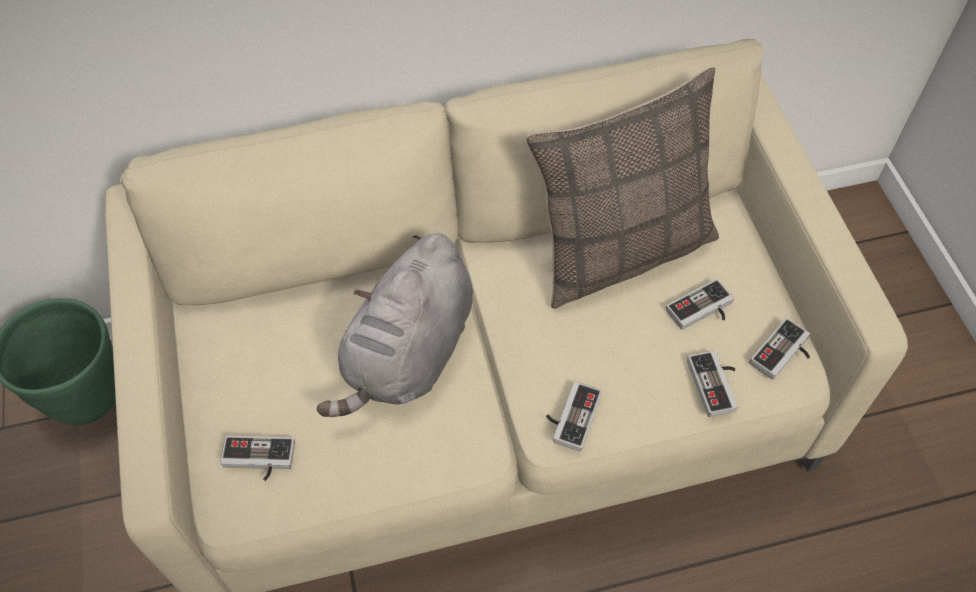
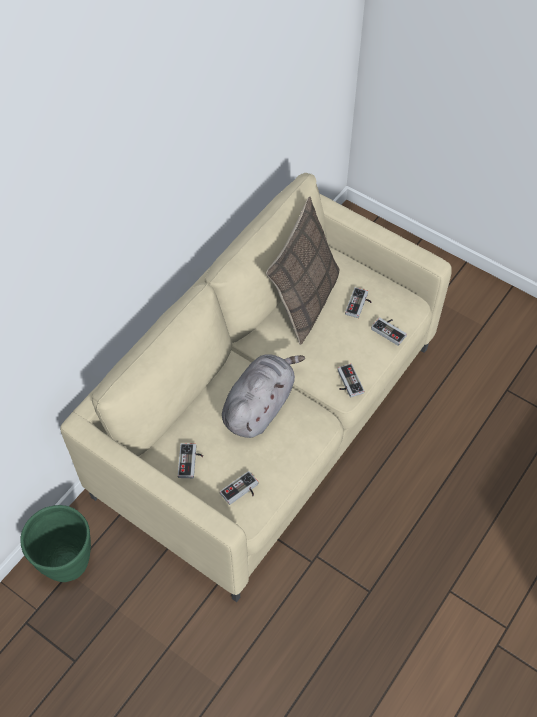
camera: 40 degrees left, 0 degrees up
grey plush toy [317,233,473,417] -> grey plush toy turned 135 degrees counterclockwise [222,354,305,438]
game controller [750,318,810,380] -> game controller moved to [178,443,203,478]

